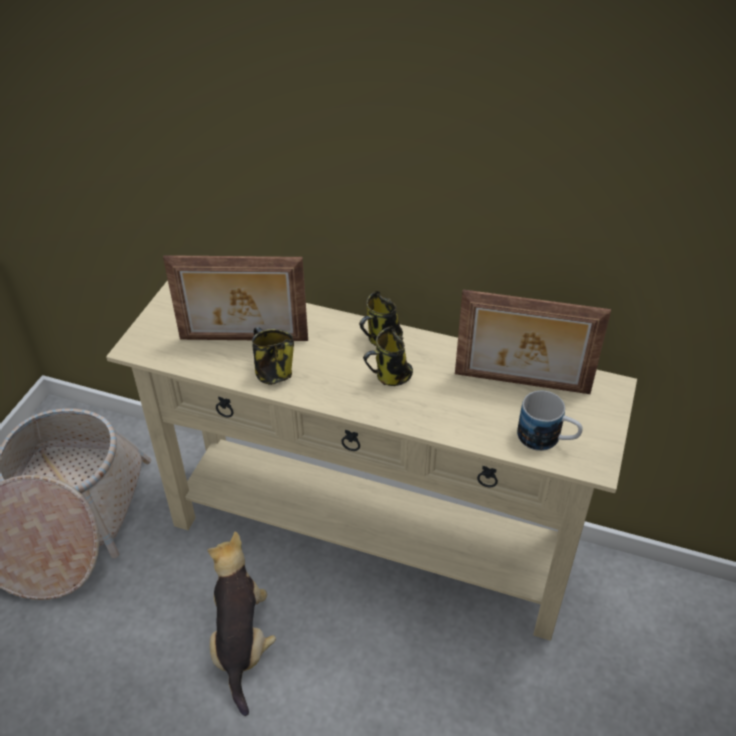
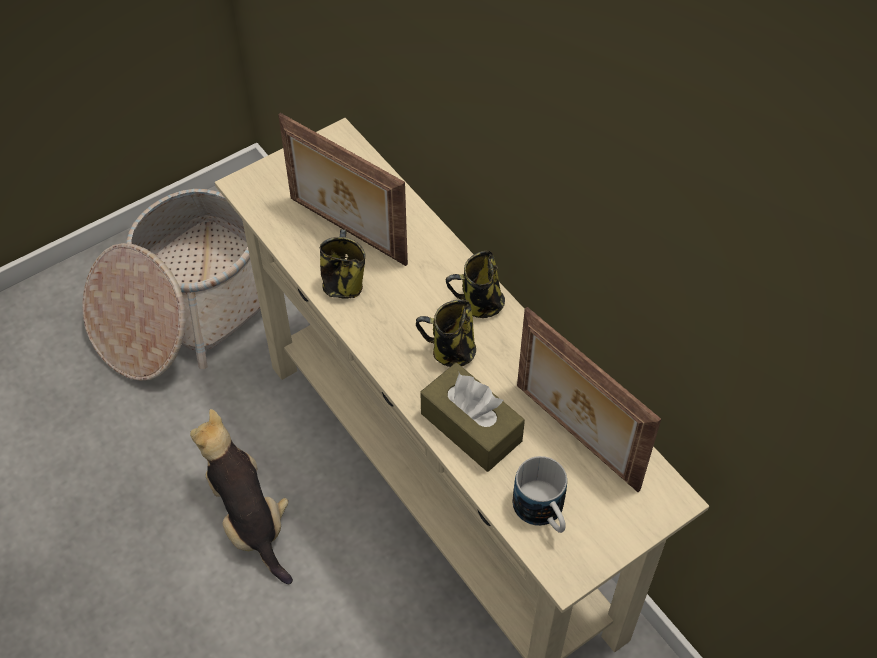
camera: 35 degrees right, 10 degrees up
plush toy [207,531,276,716] -> plush toy turned 60 degrees counterclockwise [190,409,293,584]
none -> brown tissue box [421,363,525,472]

